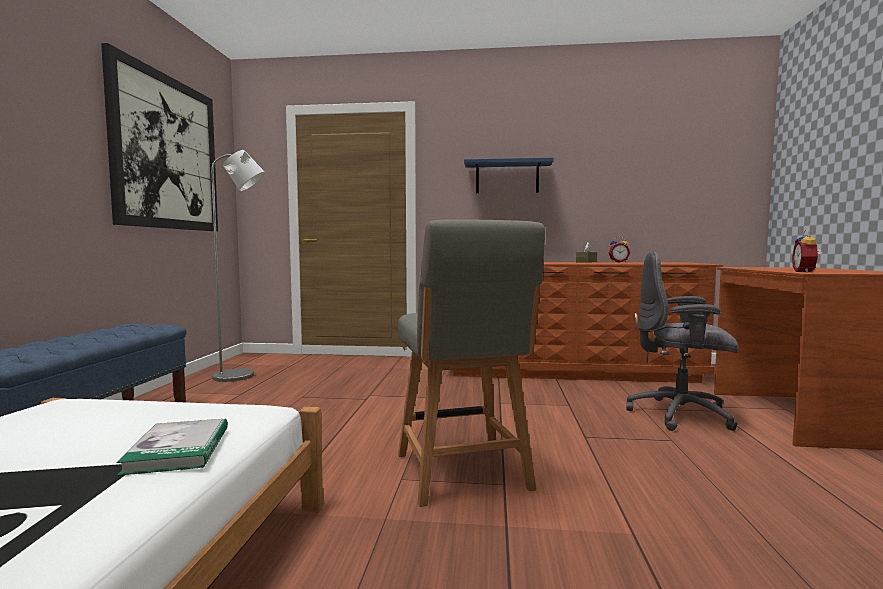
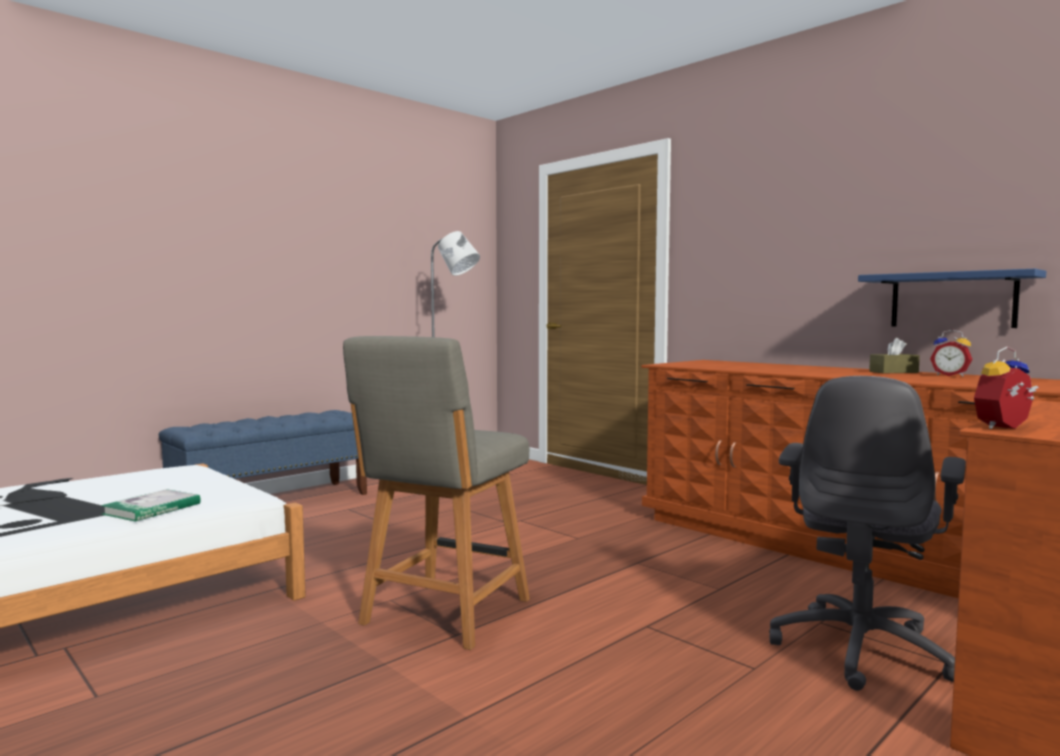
camera: 40 degrees right, 0 degrees up
picture [101,43,218,231] -> none
blue shelf [464,157,554,193] -> blue shelf moved to [858,269,1046,328]
grey office chair [626,251,738,431] -> grey office chair turned 120 degrees counterclockwise [769,376,966,691]

